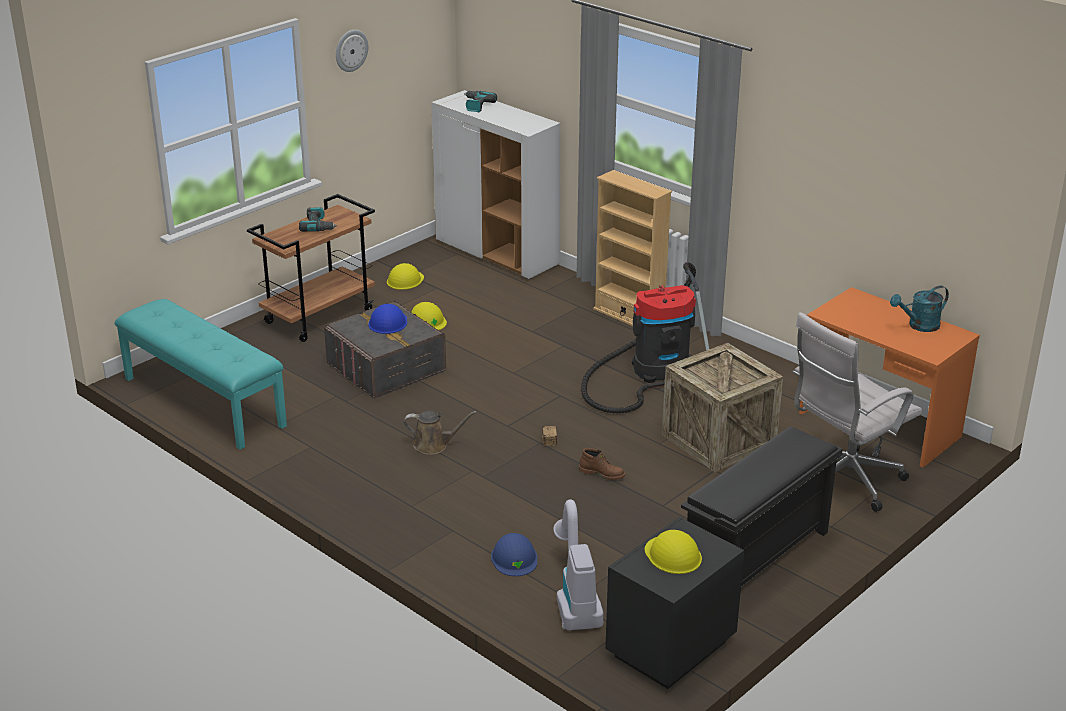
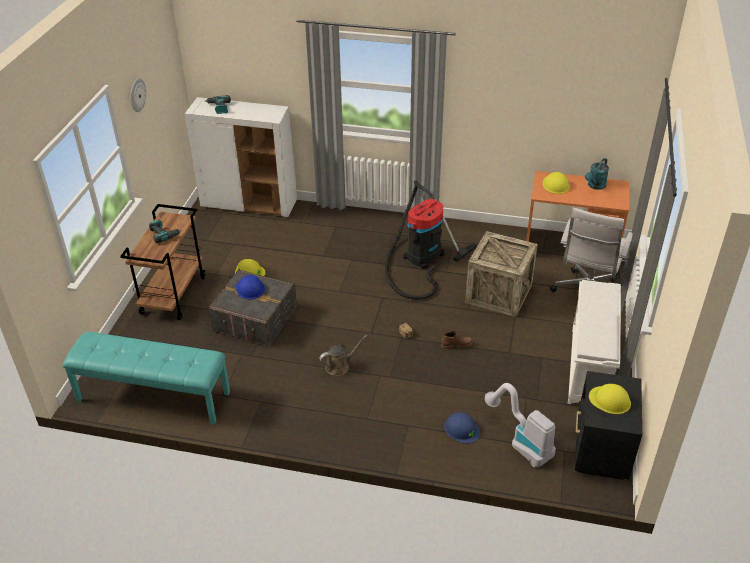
camera: 30 degrees left, 10 degrees up
yellow hard hat [387,263,424,290] -> yellow hard hat moved to [543,172,570,194]
beige bookcase [593,170,672,326] -> none
black shoe rack [681,426,843,587] -> white shoe rack [568,280,621,404]

